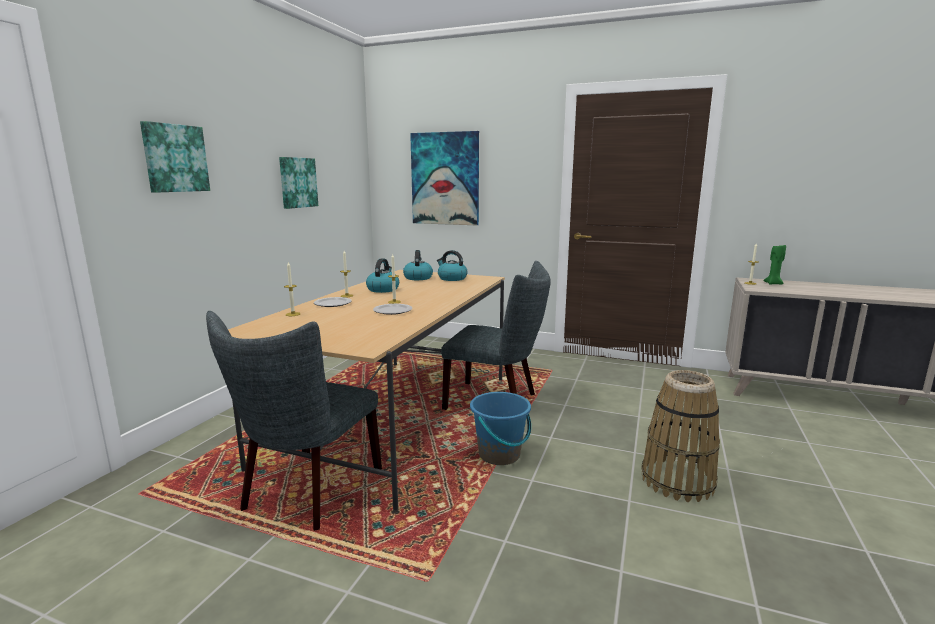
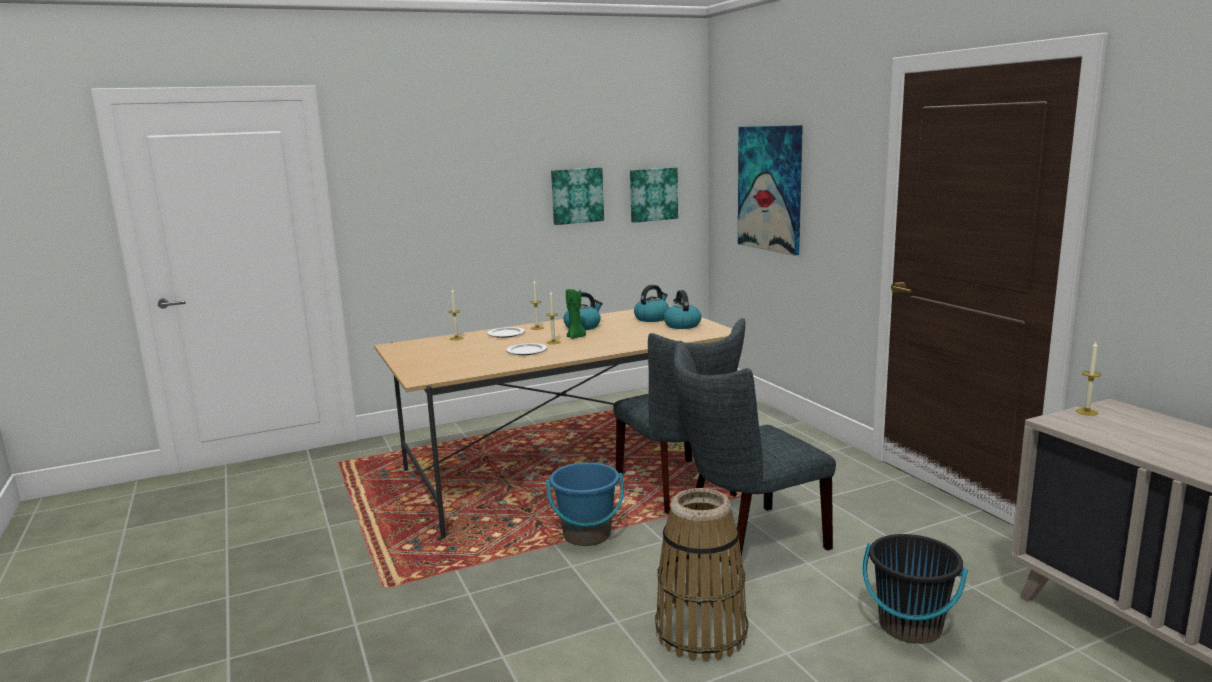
camera: 45 degrees right, 0 degrees up
picture [140,121,210,193] -> picture moved to [630,167,678,223]
grey chair [206,311,382,531] -> grey chair moved to [673,341,836,575]
green candle [763,244,786,285] -> green candle moved to [566,289,586,339]
none -> black bucket [862,534,968,644]

